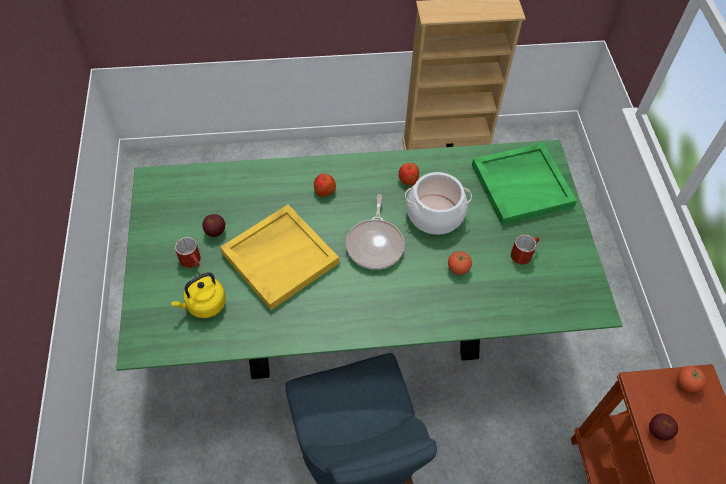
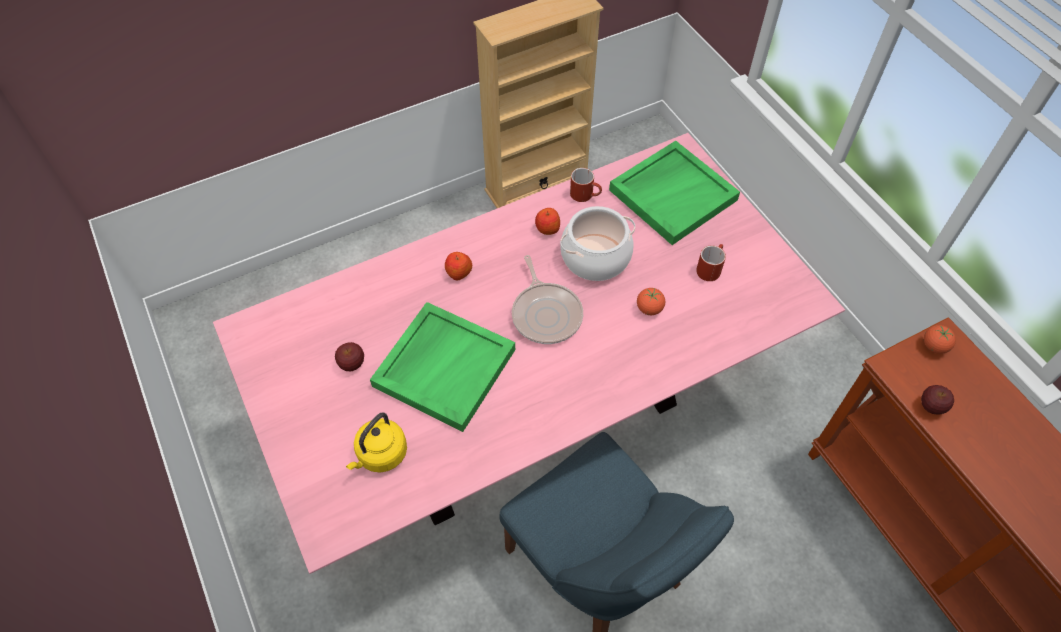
camera: 20 degrees left, 0 degrees up
green dining table [116,140,622,379] -> pink dining table [213,133,845,574]
red mug [175,237,201,268] -> red mug moved to [570,168,602,202]
yellow tray [220,205,339,310] -> green tray [370,302,515,432]

